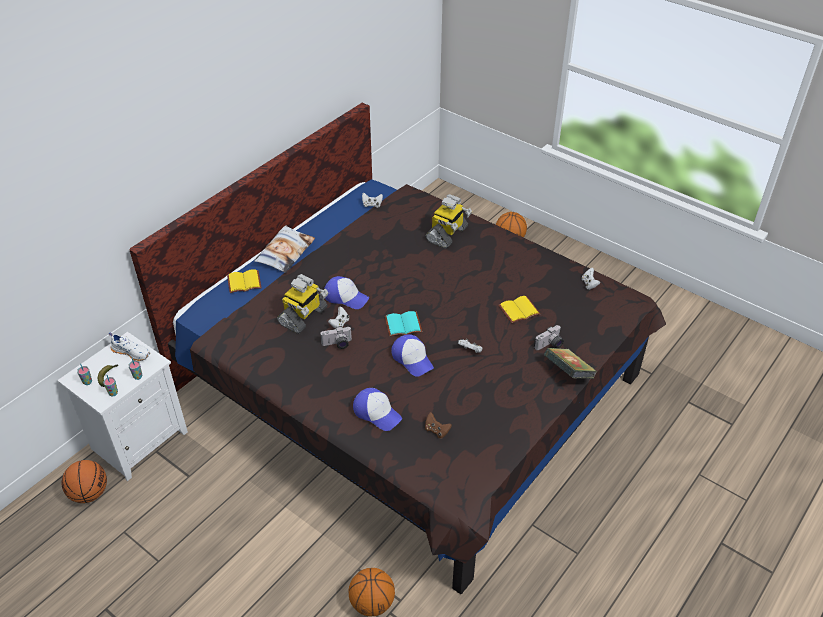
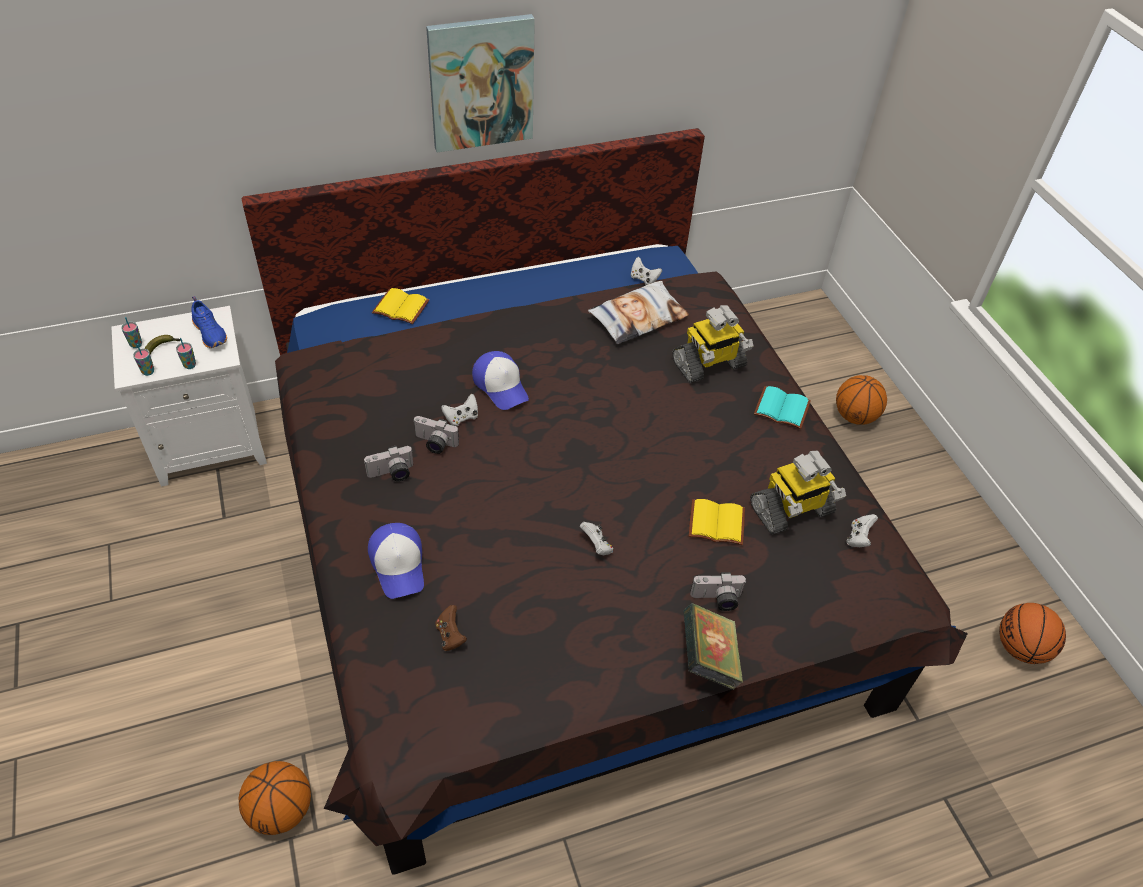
camera: 30 degrees right, 5 degrees up
basketball [62,460,107,503] -> basketball moved to [999,603,1066,664]
white shoe [109,333,150,361] -> blue shoe [191,296,227,348]
pillow [254,225,315,273] -> pillow moved to [588,281,689,345]
toy robot [277,274,328,334] -> toy robot moved to [750,451,846,534]
turquoise book [385,311,422,336] -> turquoise book moved to [754,386,811,429]
cap [391,334,434,377] -> none
none -> camera [364,446,413,481]
none -> picture [426,14,535,153]

